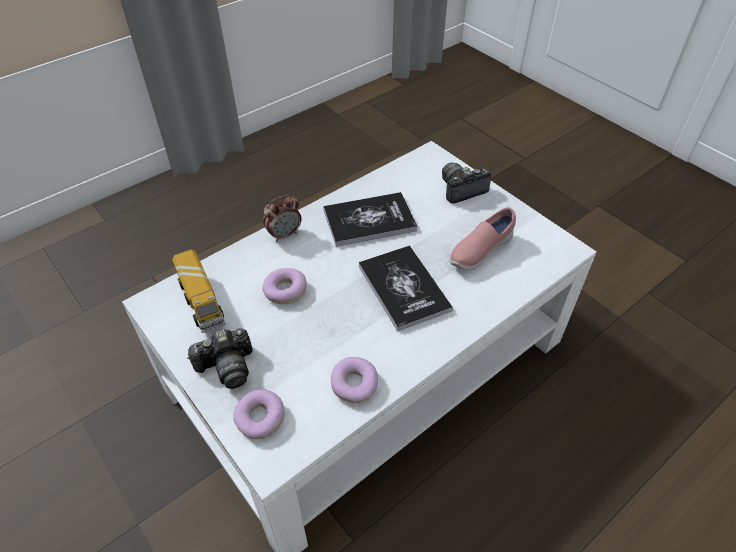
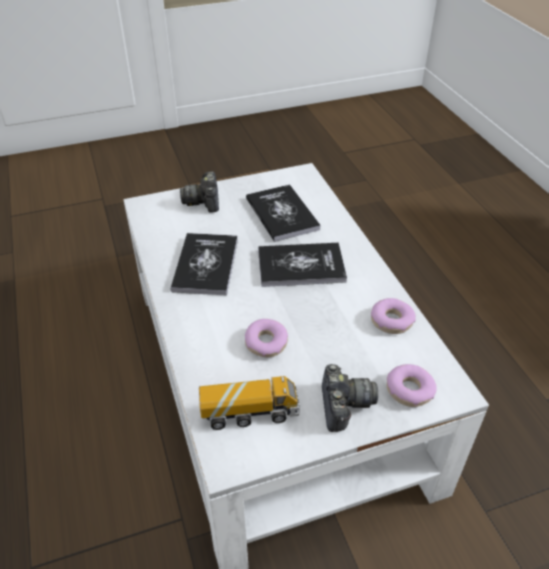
camera: 70 degrees left, 5 degrees down
alarm clock [263,195,302,242] -> none
pink shoe [450,207,516,270] -> book [246,184,321,242]

